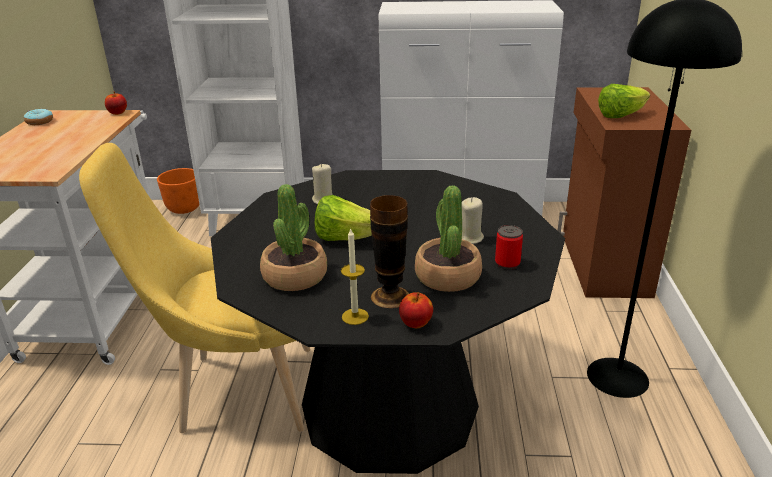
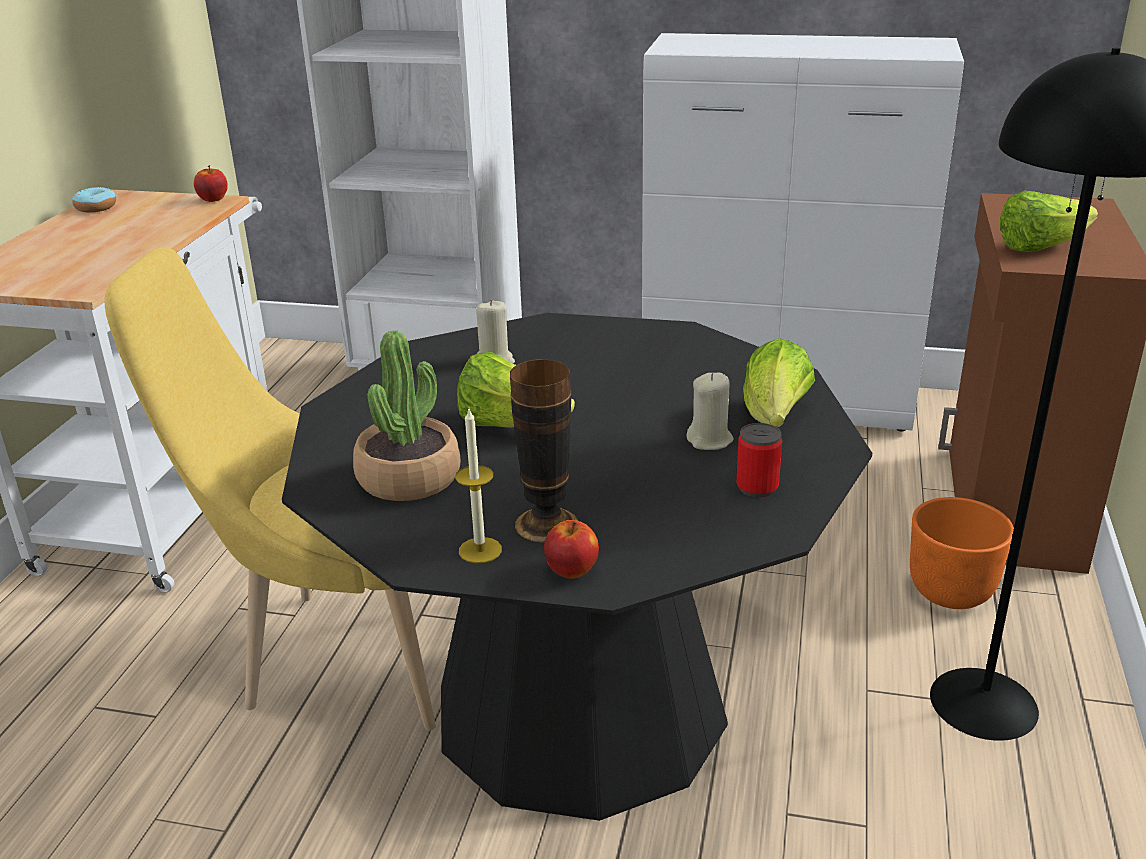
camera: 10 degrees right, 0 degrees up
orange planter [157,168,200,214] -> orange planter moved to [910,497,1014,609]
potted plant [415,186,482,292] -> none
none -> lettuce [743,338,815,427]

